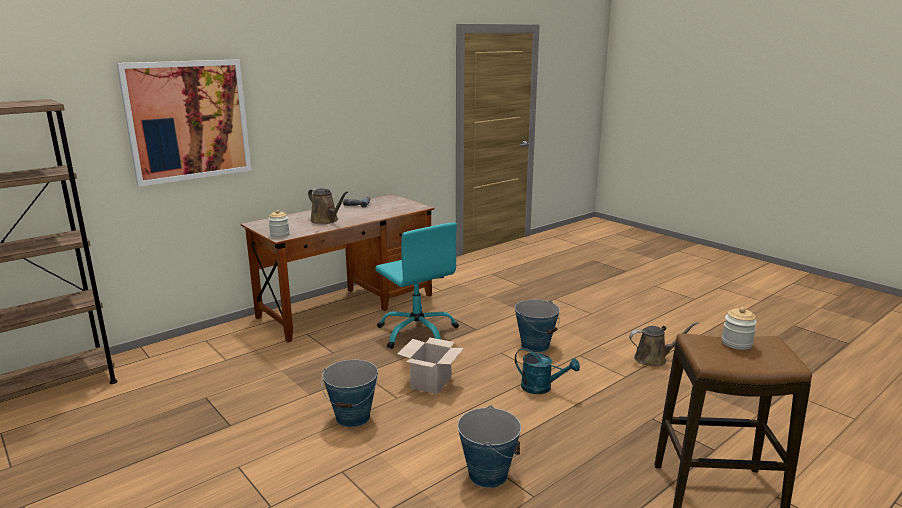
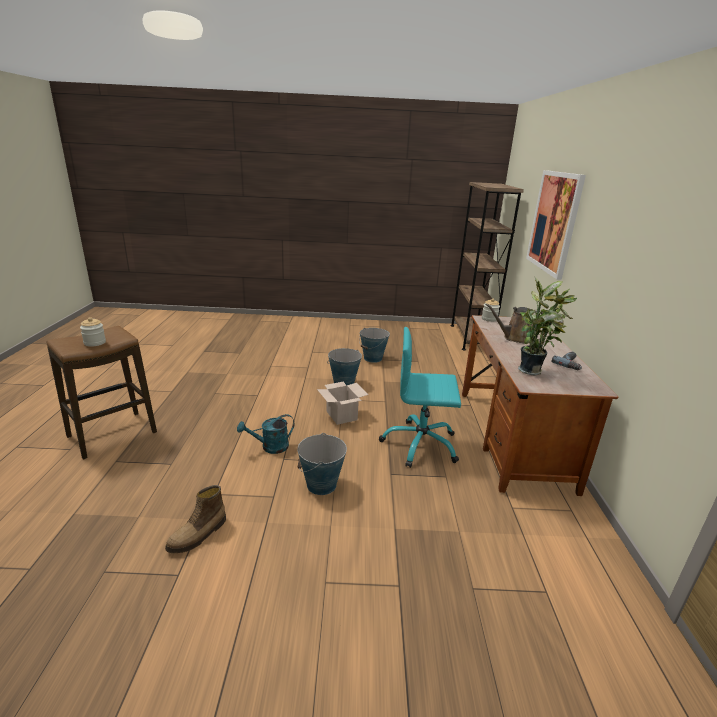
camera: 130 degrees right, 5 degrees up
bucket [458,405,521,488] -> bucket moved to [359,328,390,363]
brown watering can [629,322,698,367] -> boot [165,485,226,553]
none -> potted plant [518,278,577,375]

